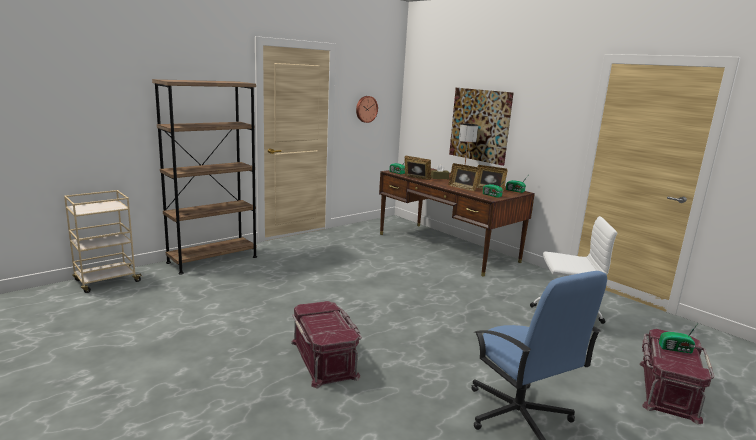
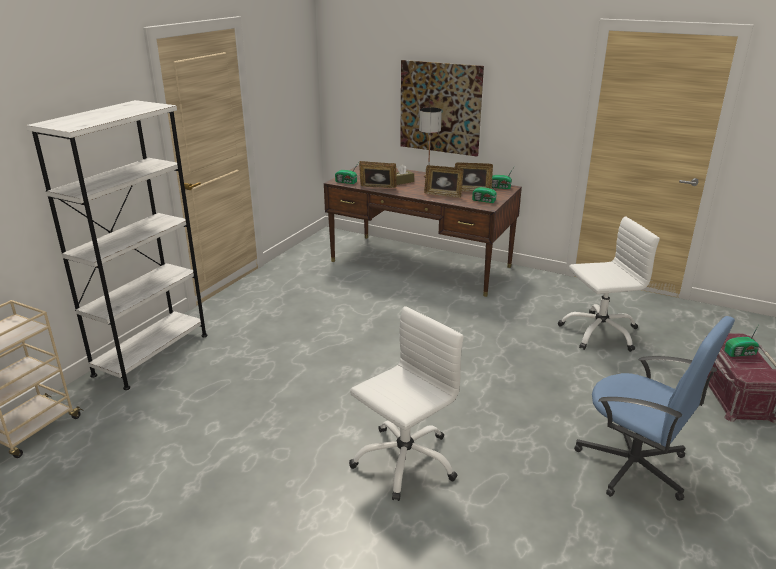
camera: 20 degrees left, 10 degrees up
brown bookcase [152,79,257,275] -> white bookcase [26,100,208,390]
red storage box [291,301,362,388] -> white office chair [349,306,464,501]
wall clock [356,96,378,123] -> none

